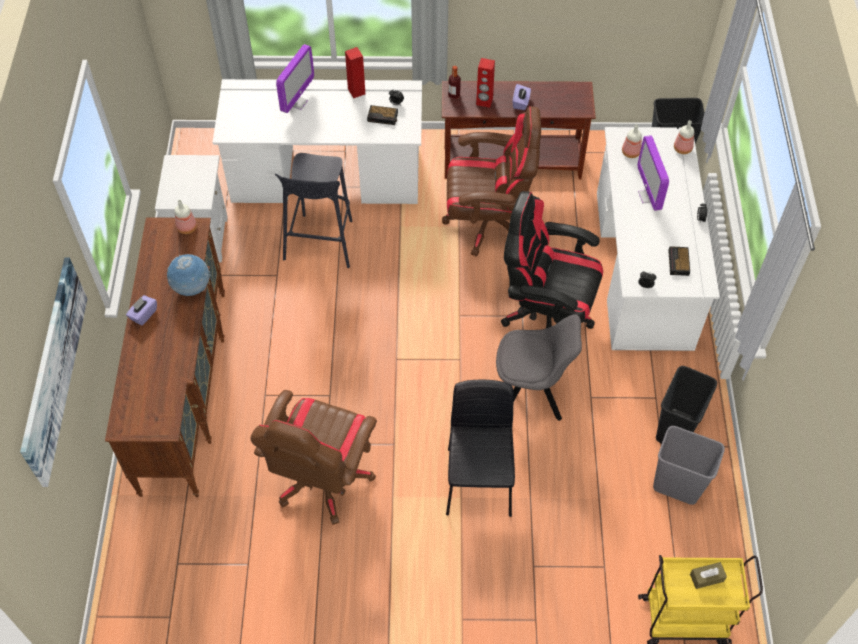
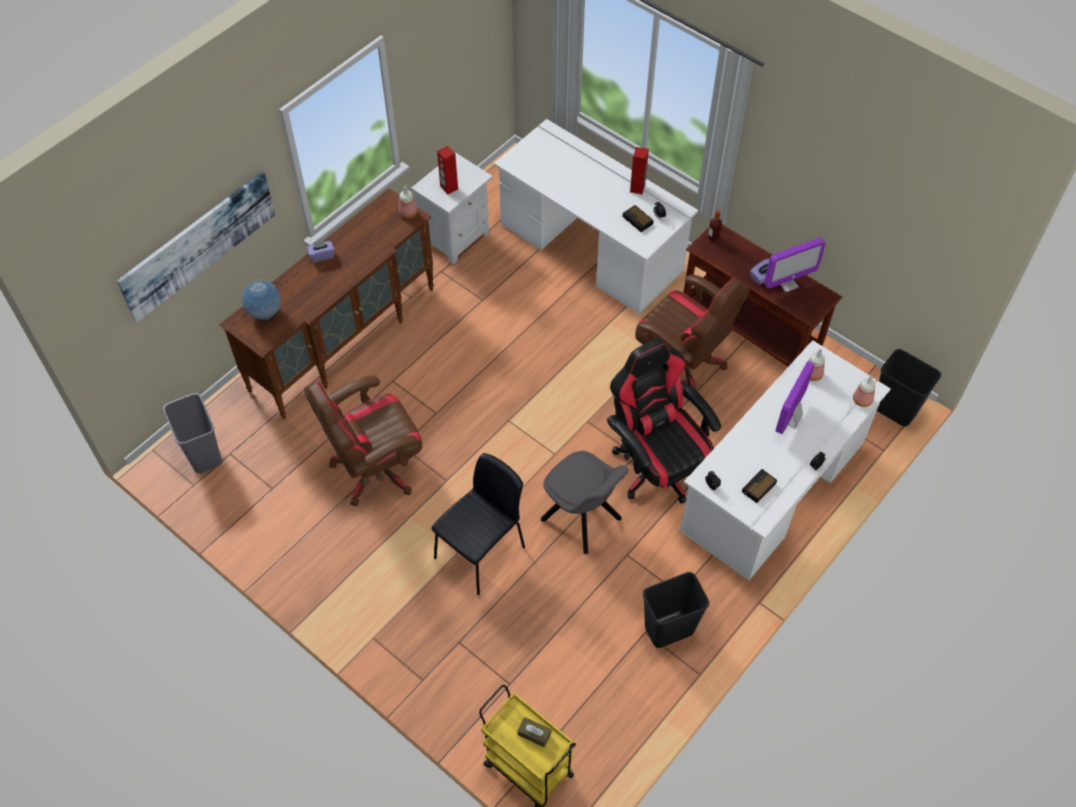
camera: 40 degrees right, 0 degrees up
globe [167,254,211,296] -> globe moved to [242,280,281,320]
grey stool [275,153,352,268] -> none
monitor [276,44,314,113] -> monitor moved to [764,238,826,292]
red speaker [476,58,495,108] -> red speaker moved to [437,146,458,194]
grey trash can [653,426,725,505] -> grey trash can moved to [163,393,222,473]

